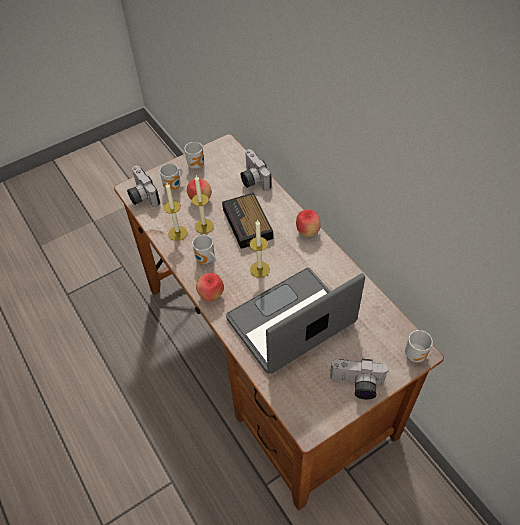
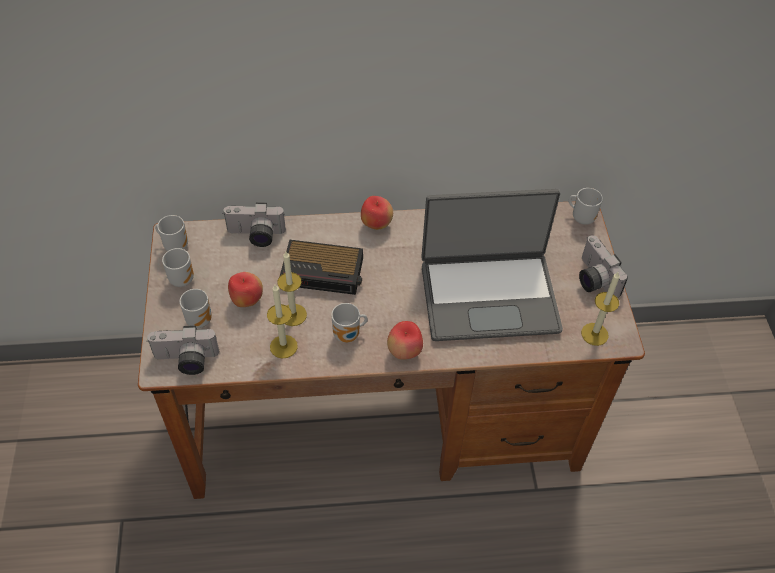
camera: 65 degrees left, 0 degrees up
laptop [226,267,365,374] -> laptop turned 90 degrees counterclockwise [421,189,563,341]
candle [250,219,270,278] -> candle moved to [581,271,620,346]
camera [330,359,389,399] -> camera turned 120 degrees clockwise [579,235,628,298]
none -> mug [155,215,188,251]

